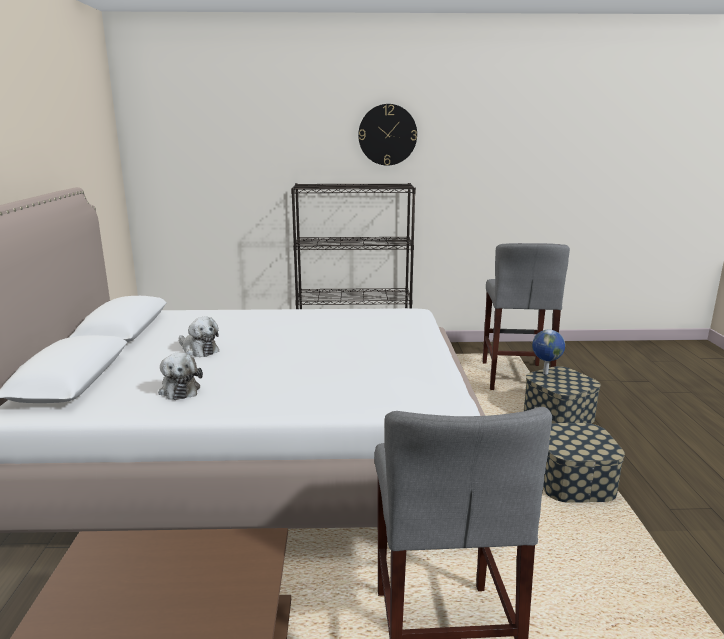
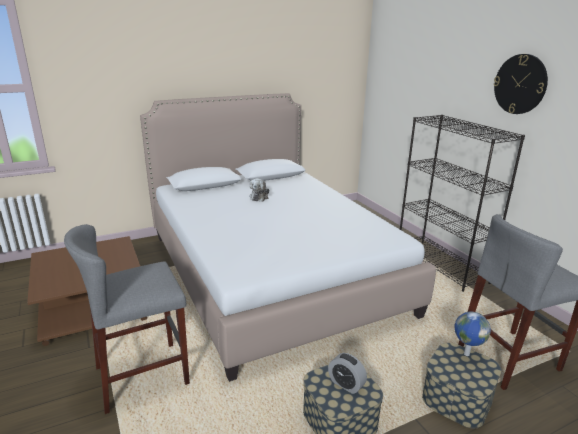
camera: 65 degrees right, 5 degrees up
plush toy [158,352,203,400] -> none
none -> alarm clock [328,353,367,394]

